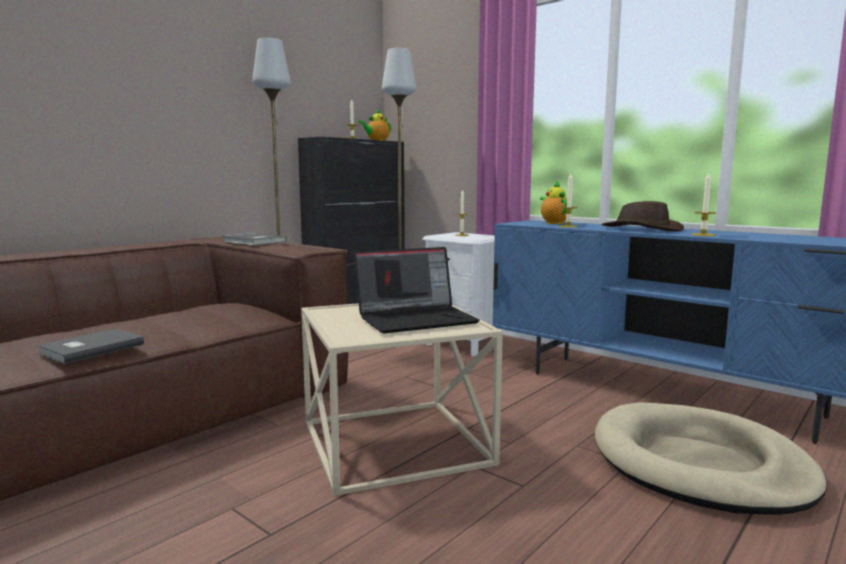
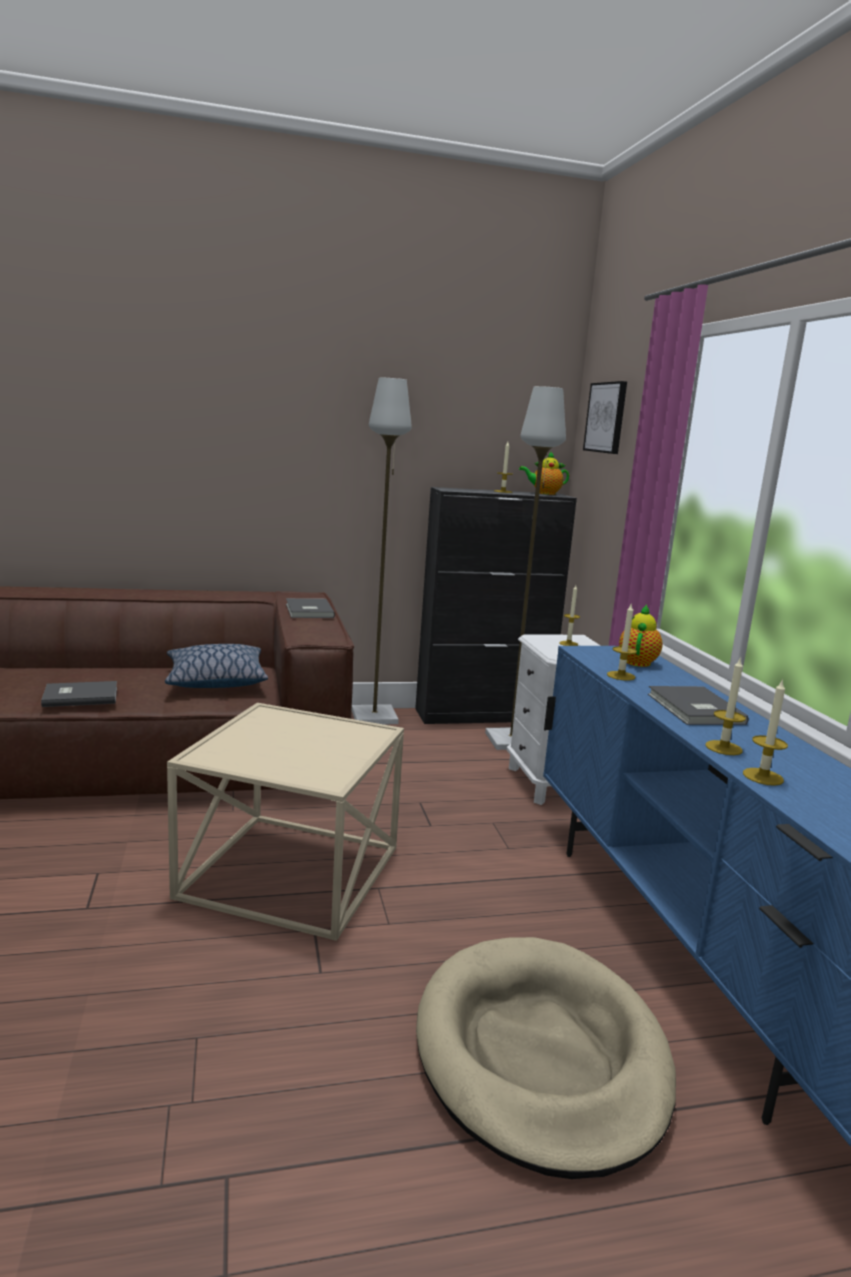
camera: 35 degrees right, 5 degrees up
laptop [354,247,480,333] -> none
brown hat [602,201,684,232] -> grey book [648,686,749,725]
none -> pillow [165,644,268,688]
none -> picture [583,381,627,454]
none -> candle [743,678,788,786]

